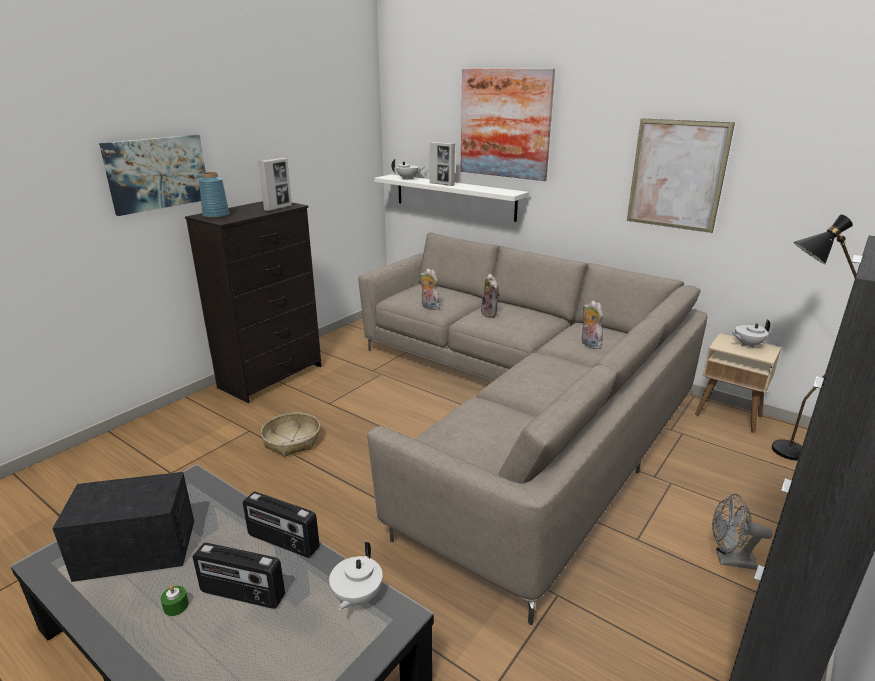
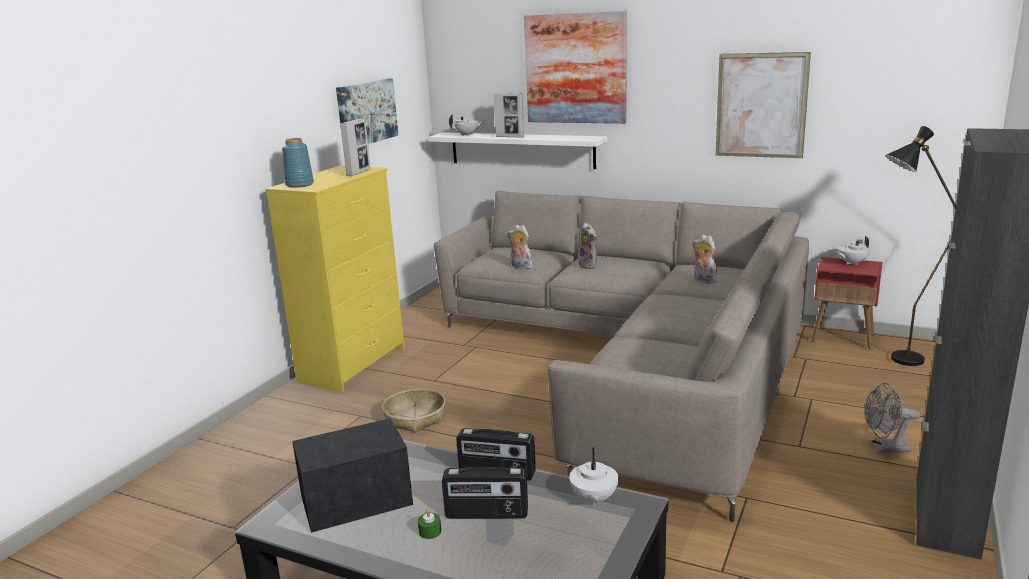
camera: 10 degrees left, 5 degrees down
picture [99,135,206,216] -> picture moved to [336,78,398,144]
black dresser [185,201,322,403] -> yellow dresser [265,165,405,392]
beige side table [695,333,781,433] -> red side table [811,257,882,349]

